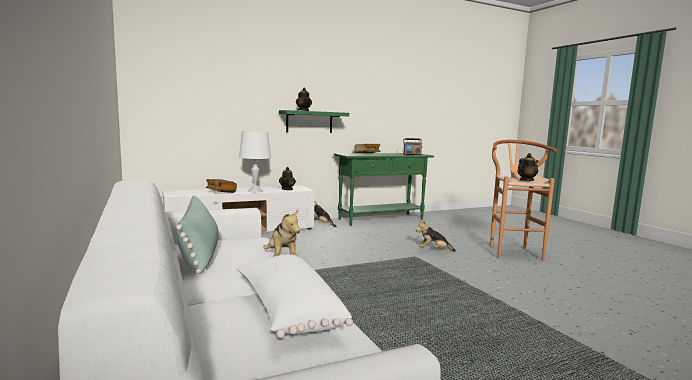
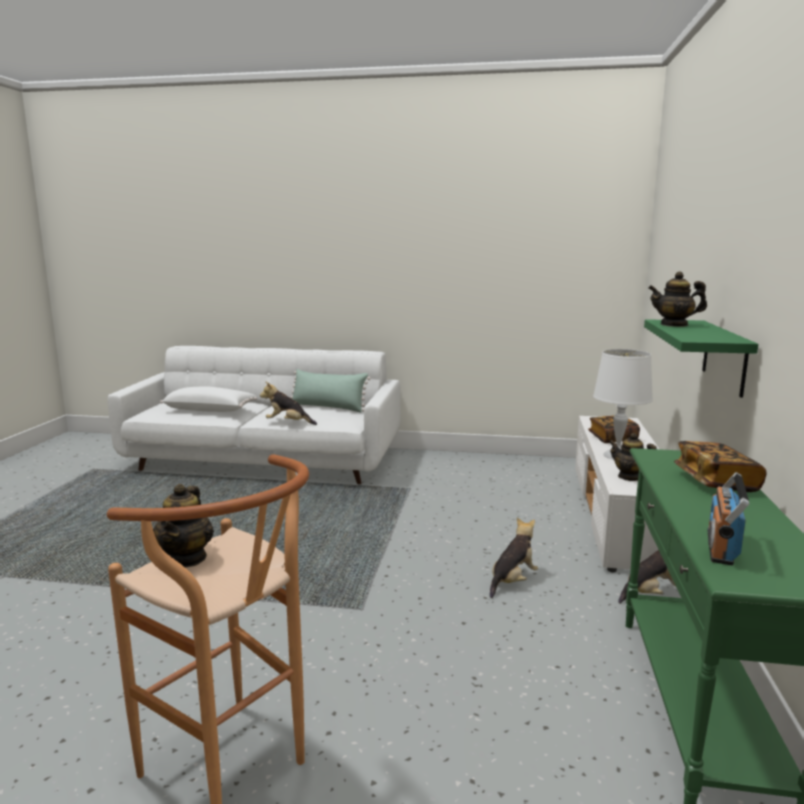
camera: 125 degrees right, 5 degrees up
plush toy [416,220,456,252] -> plush toy moved to [490,518,538,598]

